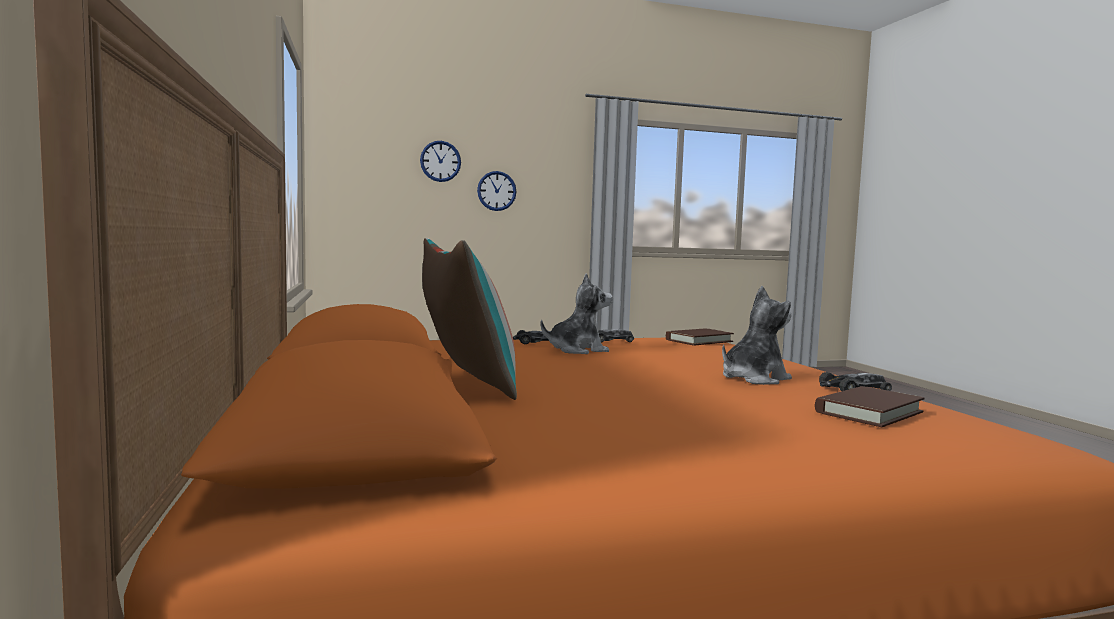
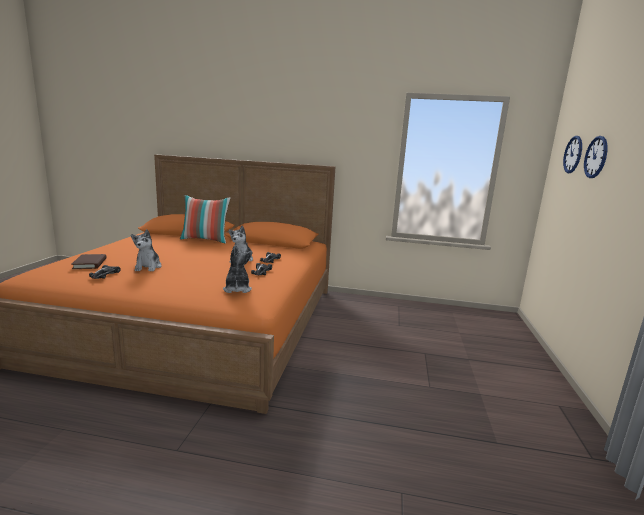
camera: 115 degrees right, 10 degrees up
wall clock [477,171,516,211] -> wall clock moved to [563,136,582,173]
brown book [666,328,734,345] -> plush toy [223,245,252,293]

